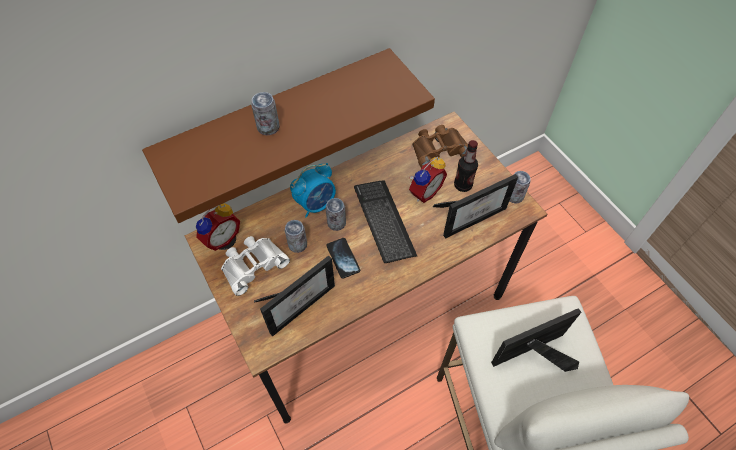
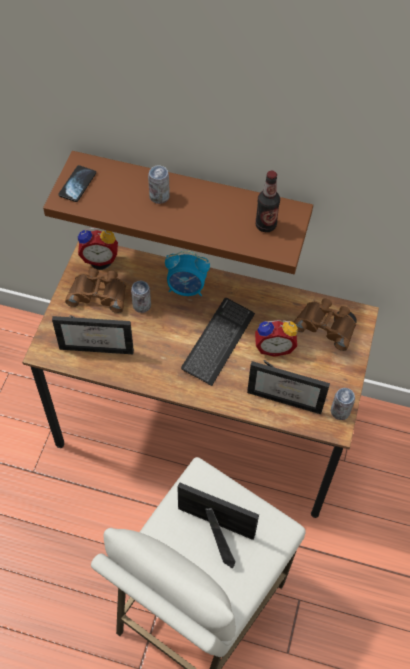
camera: 45 degrees right, 0 degrees up
white binoculars [221,236,290,296] -> brown binoculars [65,268,126,313]
can [326,198,346,231] -> none
phone [326,238,360,279] -> phone moved to [58,165,96,202]
bottle [454,140,478,192] -> bottle moved to [255,171,280,232]

